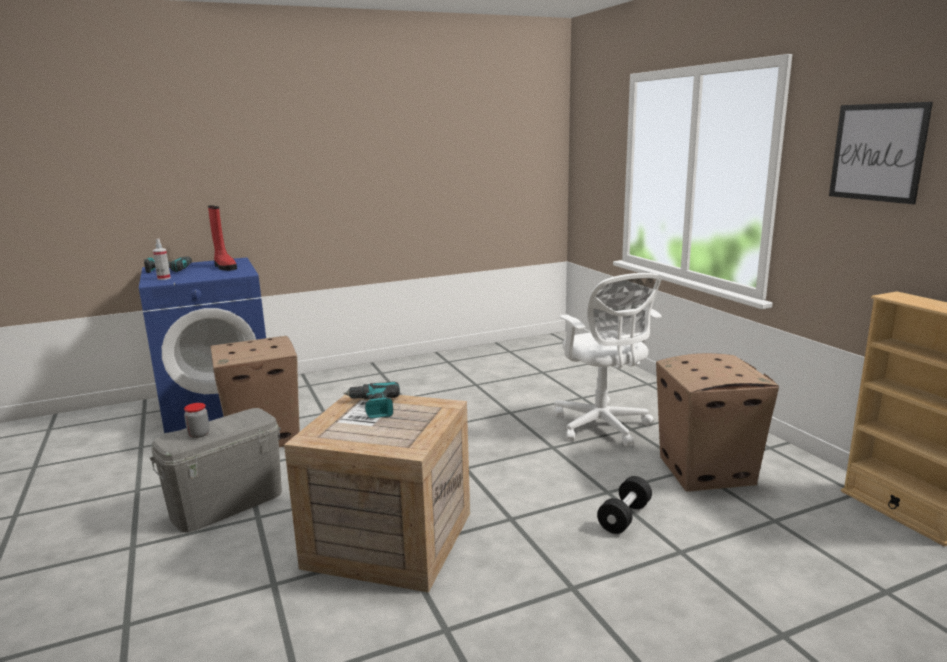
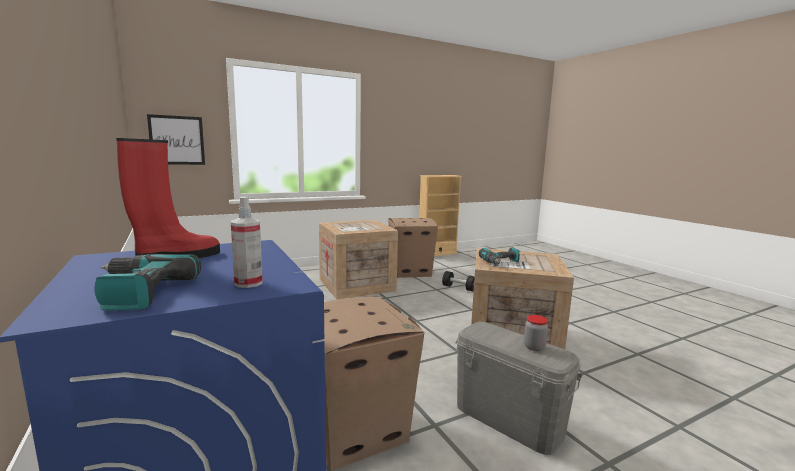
camera: 95 degrees left, 5 degrees down
white office chair [554,273,662,447] -> crate [319,220,398,299]
picture [829,102,933,204] -> picture moved to [147,114,205,165]

